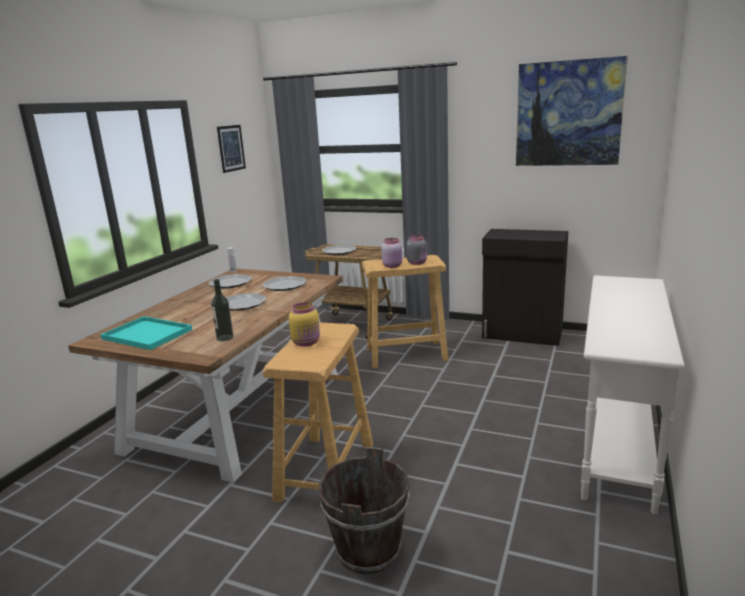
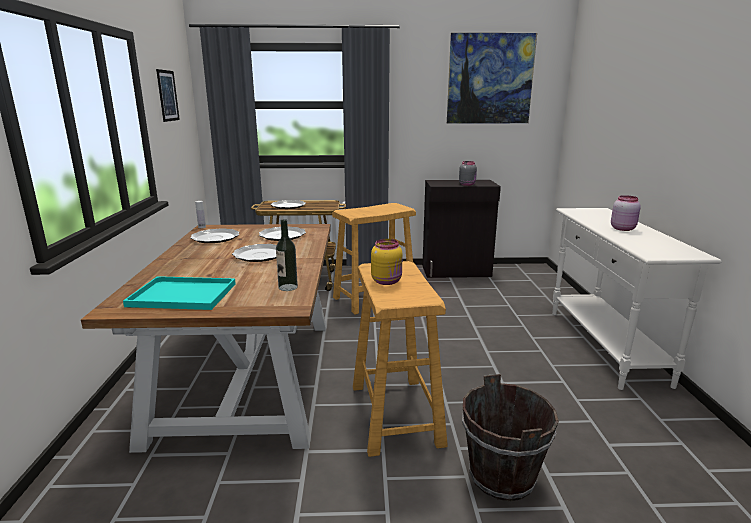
camera: 25 degrees left, 0 degrees up
pink jar [381,238,402,268] -> pink jar moved to [611,195,641,231]
grey jar [406,235,427,265] -> grey jar moved to [459,161,477,186]

